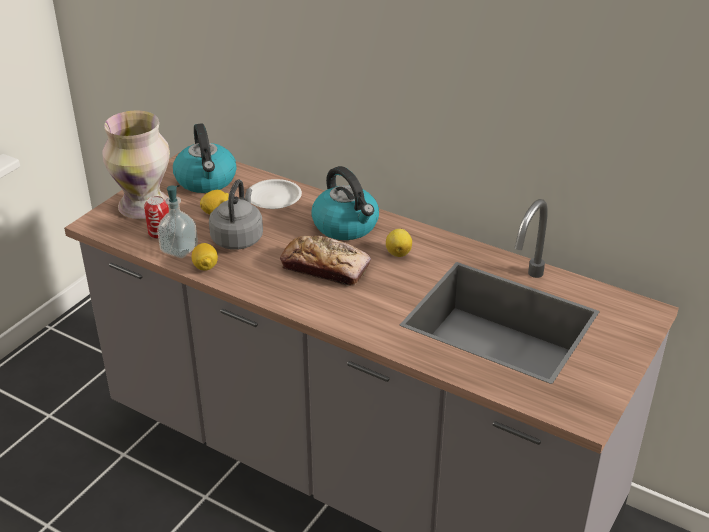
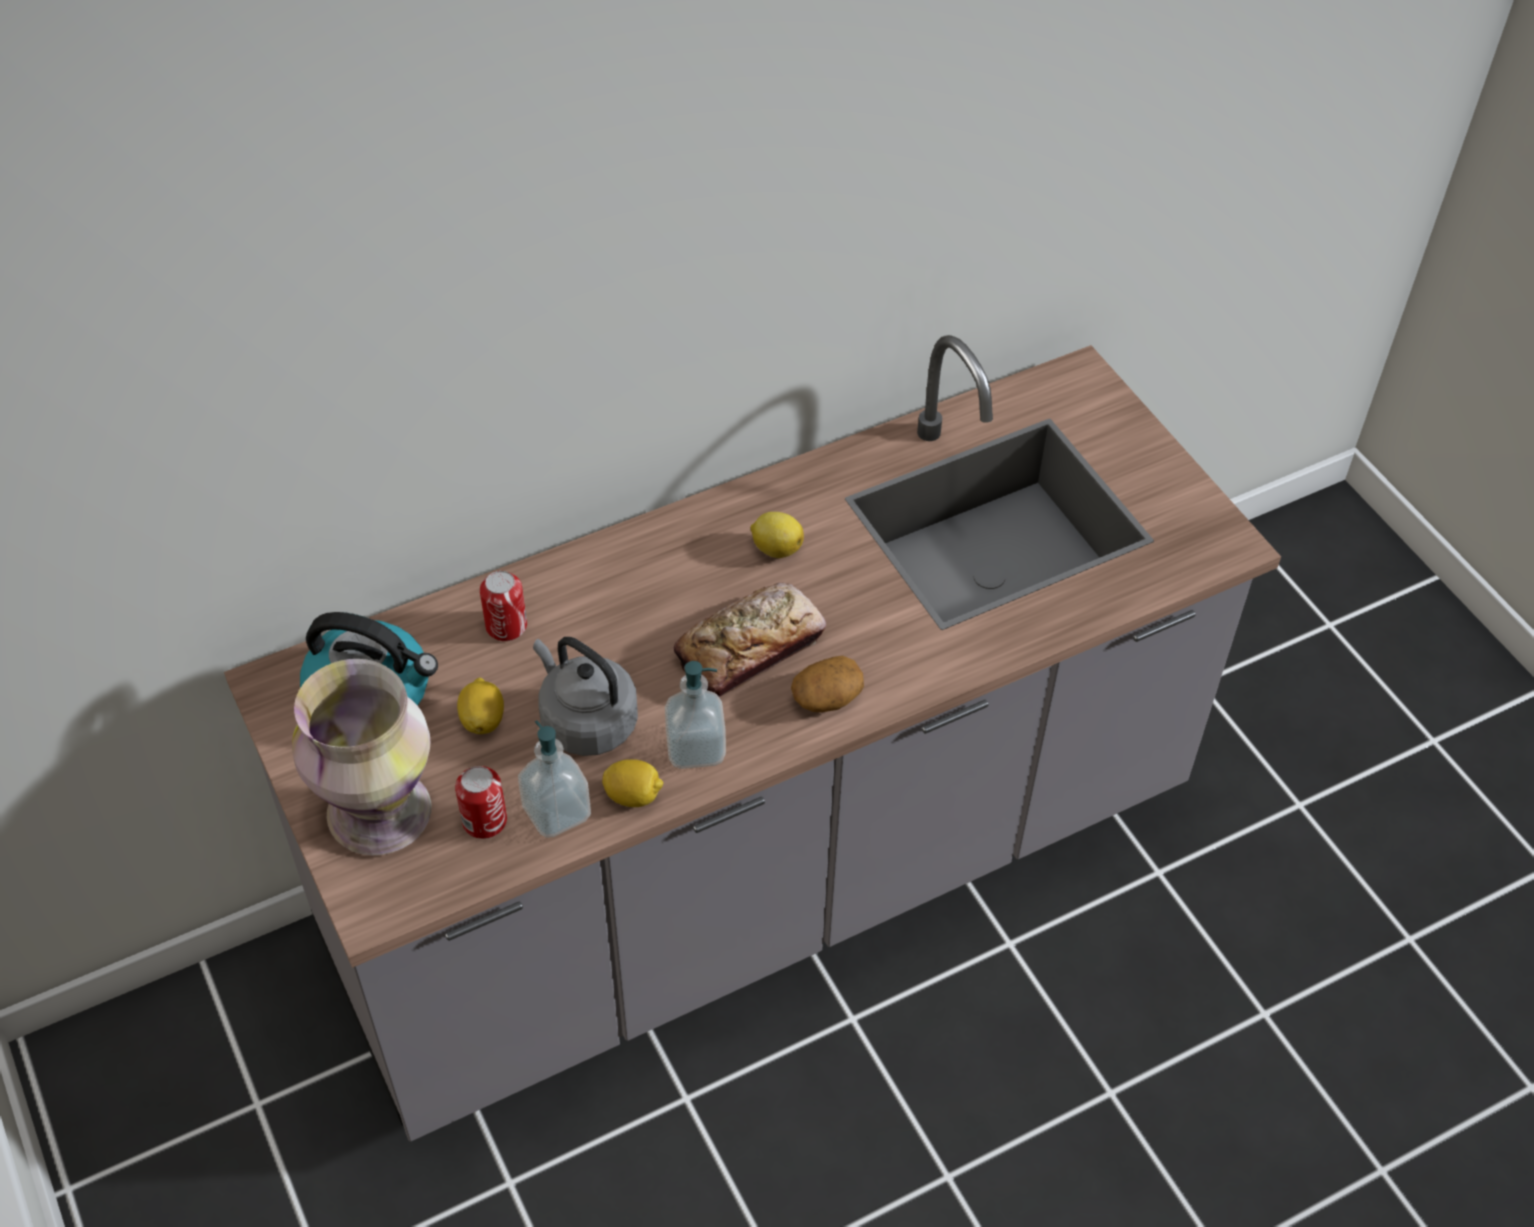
camera: 60 degrees left, 15 degrees up
white plate [250,179,302,209] -> can [480,571,527,641]
kettle [311,166,379,240] -> none
none -> soap dispenser [665,661,726,769]
none -> potato [791,655,864,712]

